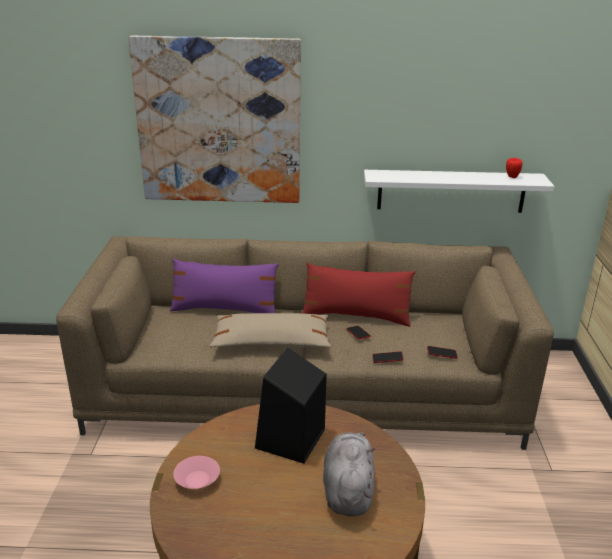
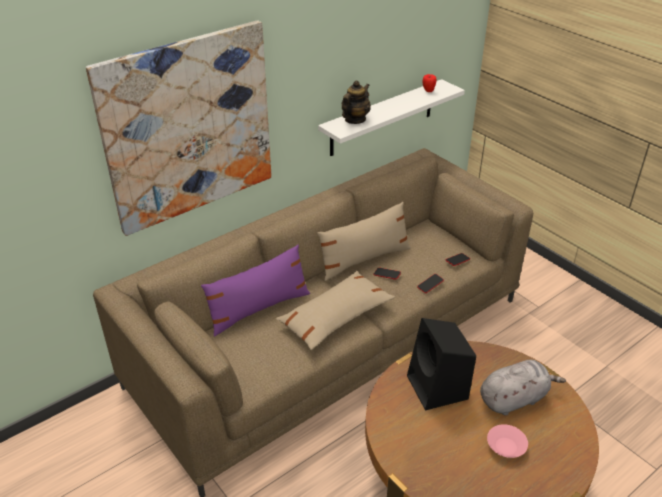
camera: 40 degrees left, 10 degrees up
pink bowl [173,456,220,489] -> pink bowl moved to [487,424,528,458]
red pillow [302,263,415,326] -> beige pillow [317,202,411,281]
grey plush toy [323,432,375,516] -> grey plush toy turned 105 degrees clockwise [480,360,566,416]
none -> teapot [342,81,371,124]

